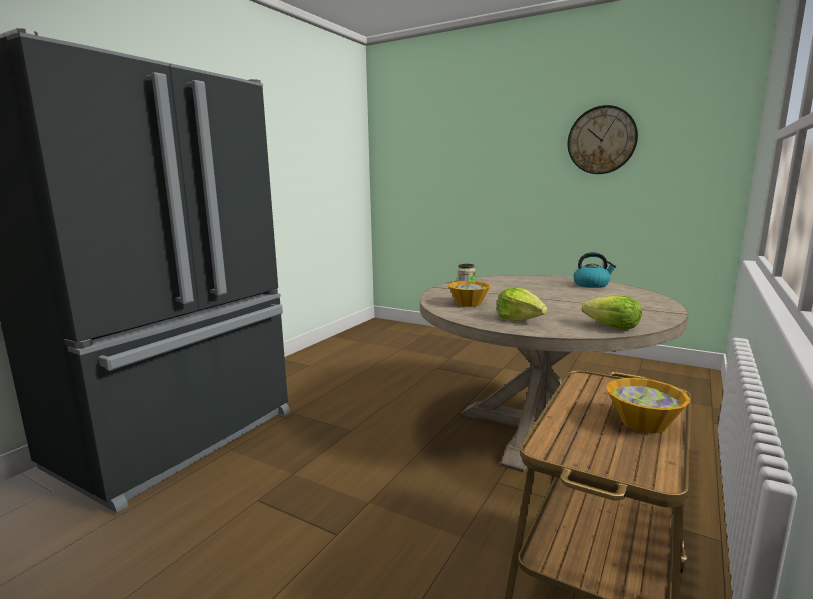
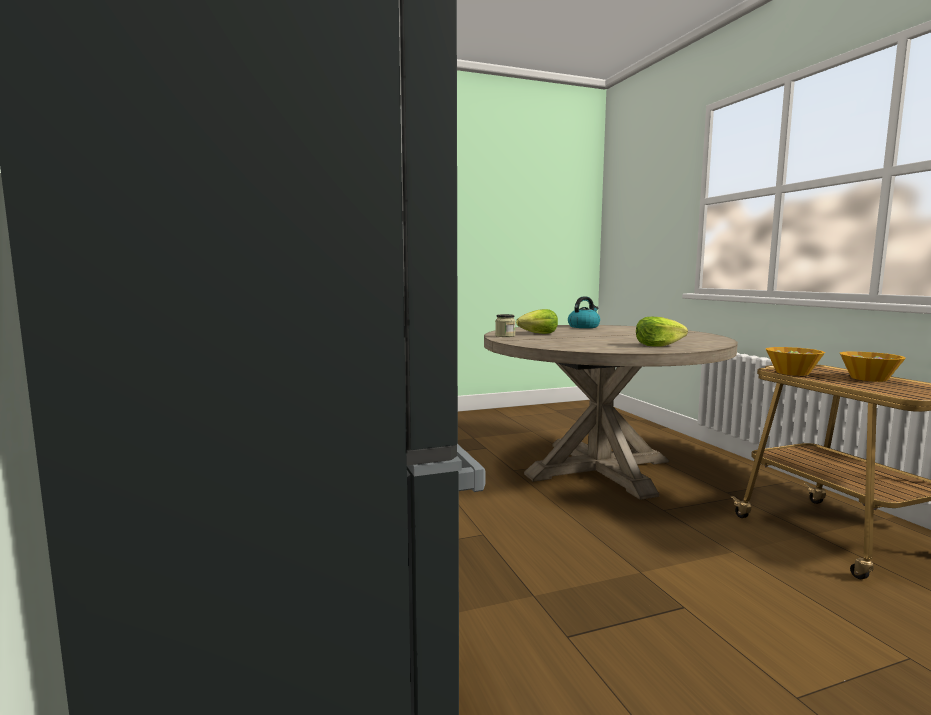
camera: 50 degrees left, 5 degrees down
bowl [448,281,491,307] -> bowl moved to [766,347,825,376]
wall clock [568,105,638,174] -> none
lettuce [582,296,642,330] -> lettuce moved to [516,309,558,334]

